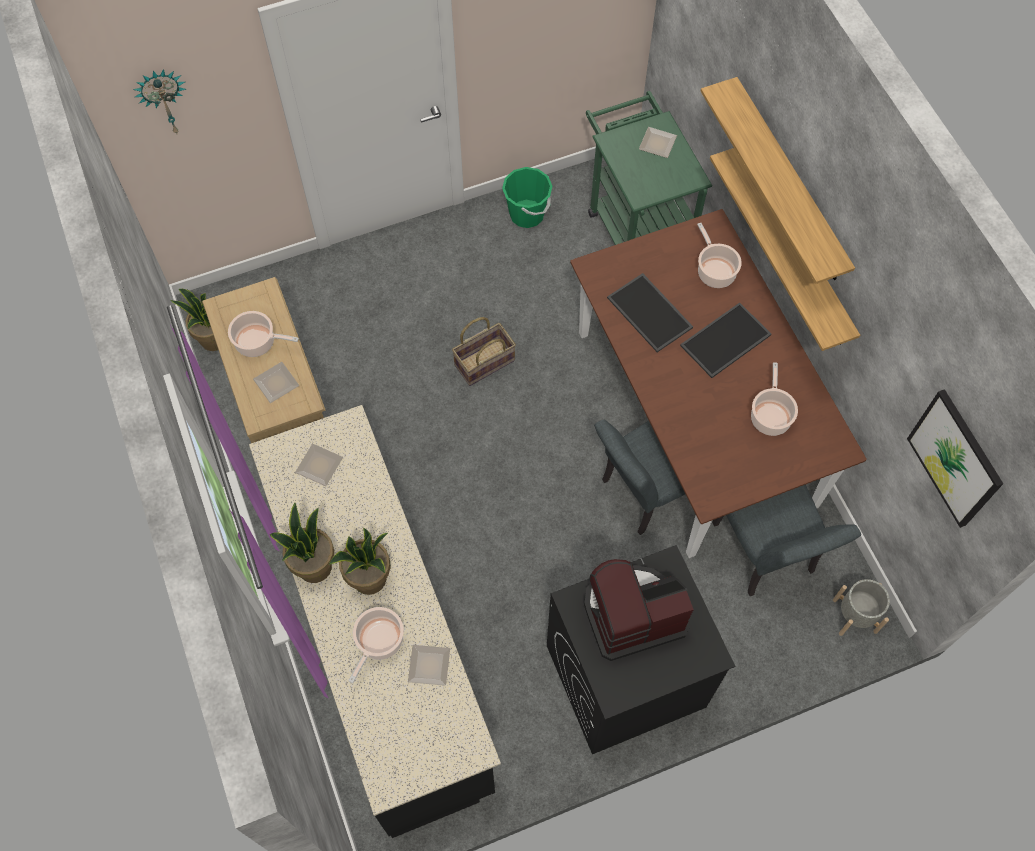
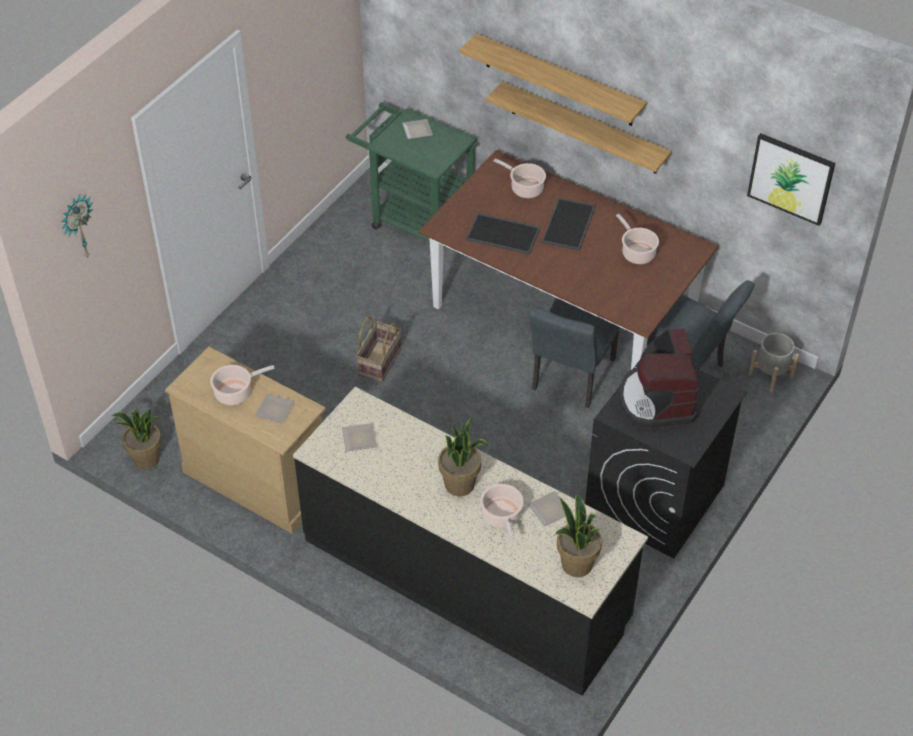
camera: 35 degrees left, 15 degrees down
potted plant [270,503,334,583] -> potted plant moved to [555,494,602,577]
green bucket [502,167,552,228] -> none
coffee machine [584,559,694,661] -> coffee machine turned 45 degrees counterclockwise [619,328,699,427]

